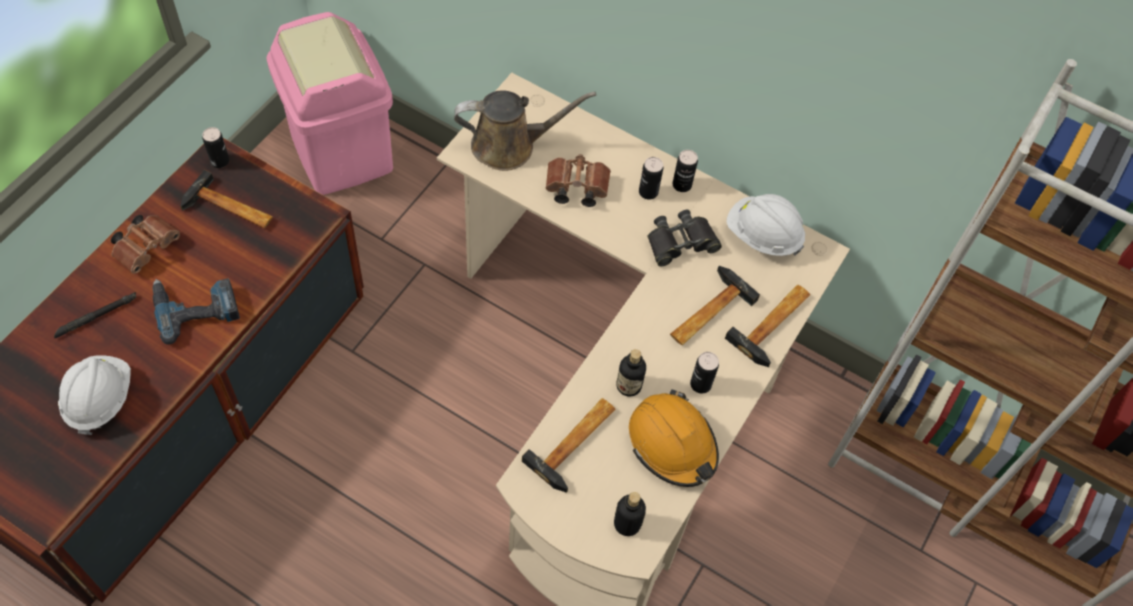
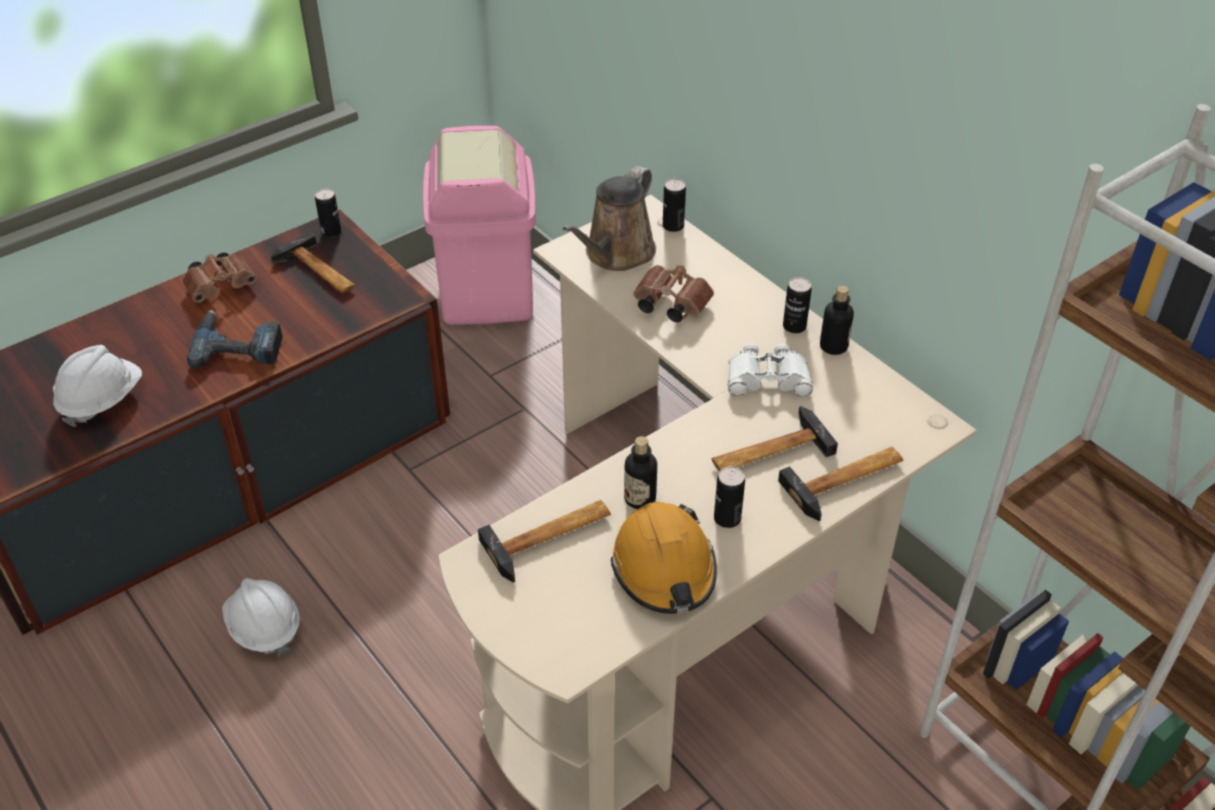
camera: 25 degrees right, 15 degrees down
black flashlight [54,292,137,338] -> none
brown watering can [454,90,596,171] -> brown watering can turned 105 degrees clockwise [563,166,656,271]
bottle [614,492,646,536] -> bottle moved to [820,286,854,355]
can [639,157,663,199] -> can moved to [663,179,686,232]
black binoculars [647,210,722,266] -> white binoculars [728,344,813,396]
white hard hat [727,194,805,256] -> white hard hat moved to [222,578,300,657]

